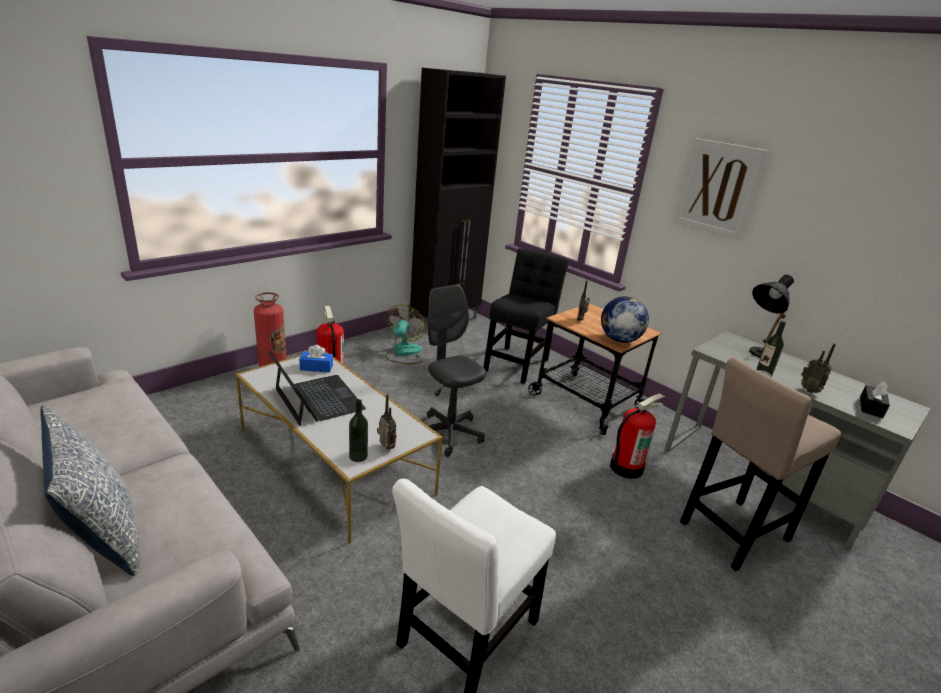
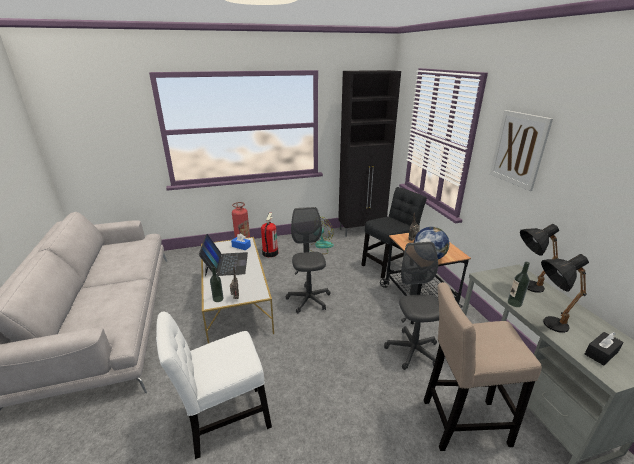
camera: 30 degrees right, 0 degrees up
pillow [41,405,139,576] -> none
fire extinguisher [610,393,665,479] -> grey office chair [384,242,439,370]
radio [801,343,836,393] -> black table lamp [541,254,589,333]

